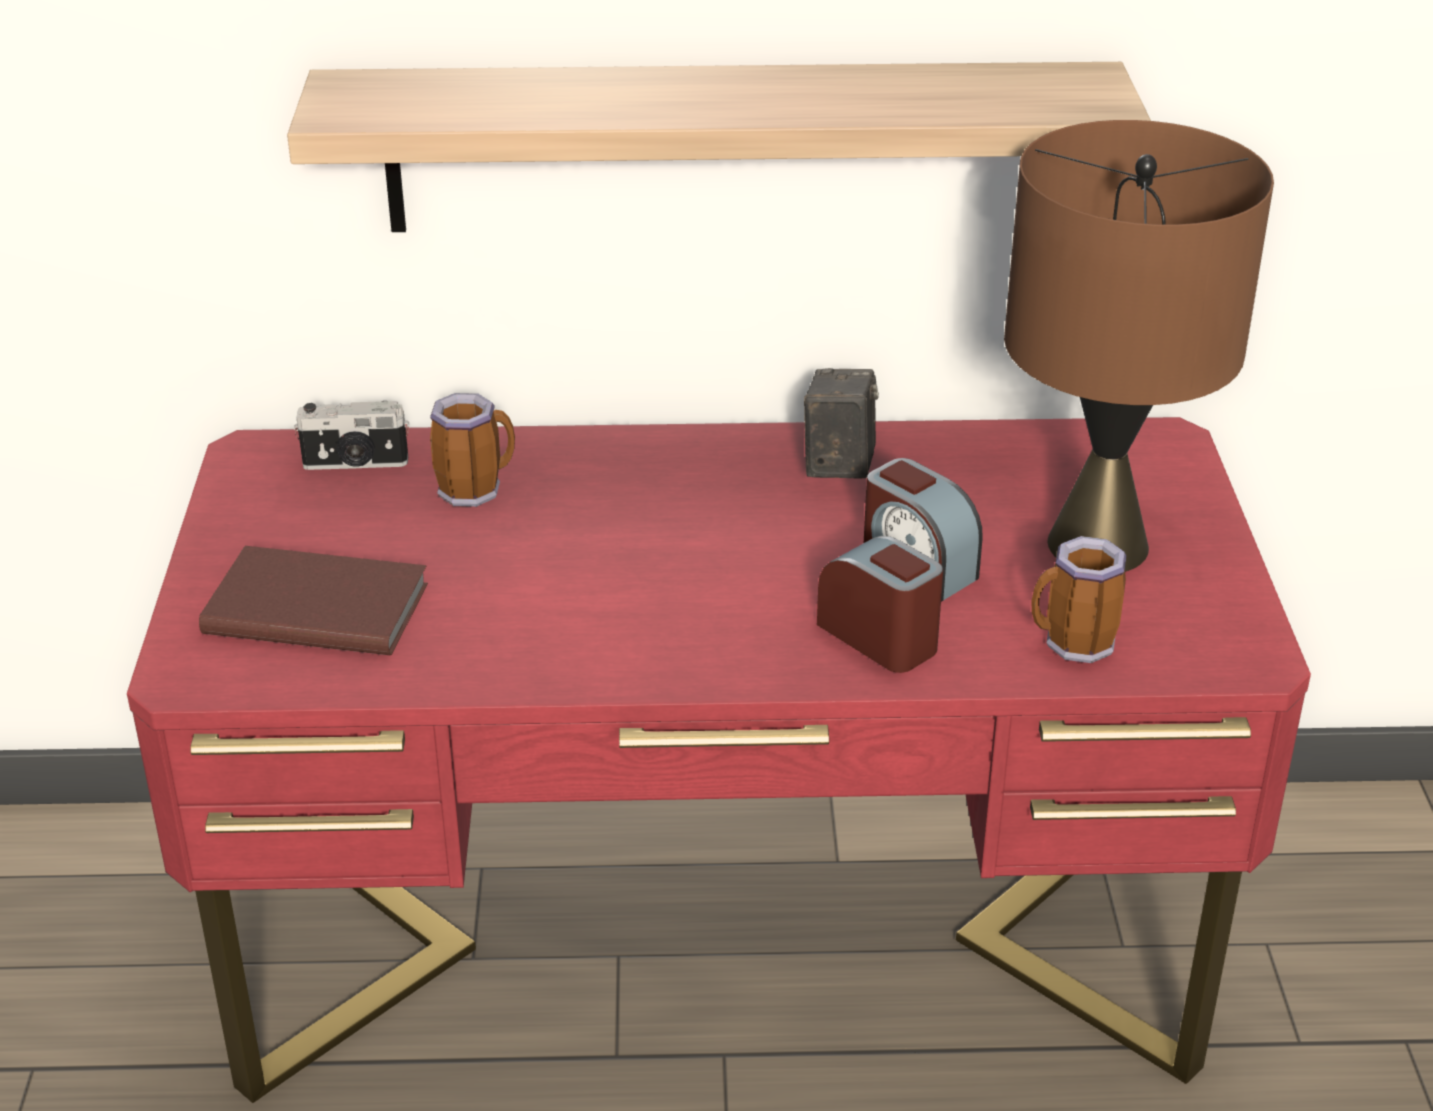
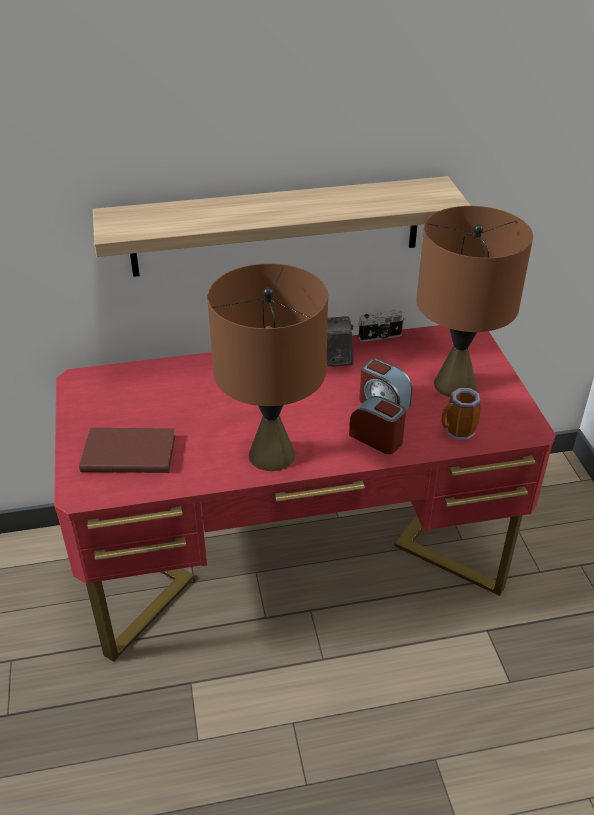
camera: 10 degrees left, 5 degrees up
camera [294,401,409,470] -> camera moved to [358,309,404,342]
mug [430,393,515,507] -> none
none -> brown table lamp [208,263,328,471]

